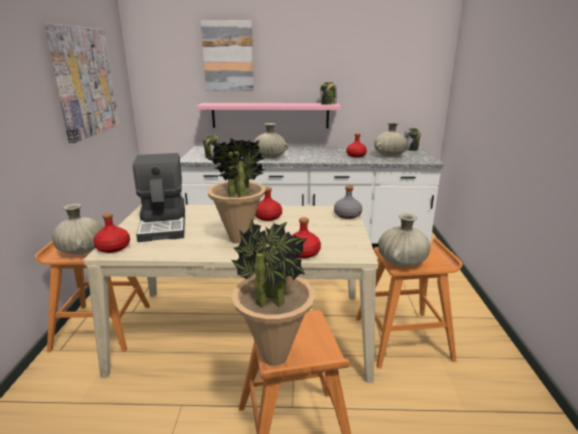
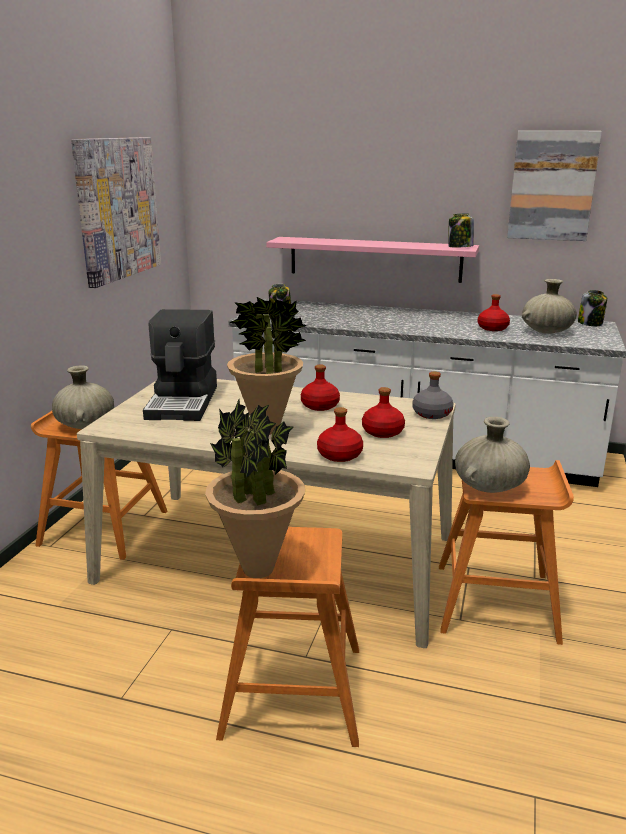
camera: 15 degrees right, 0 degrees up
red bottle [93,213,130,253] -> red bottle moved to [362,387,405,438]
picture [201,20,254,91] -> picture moved to [507,131,602,241]
beige vase [253,123,289,159] -> none

